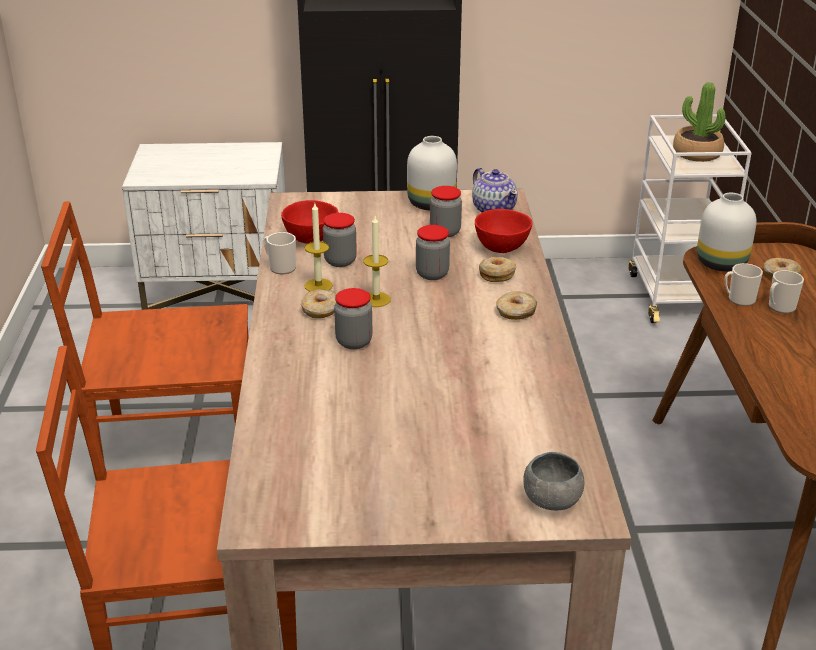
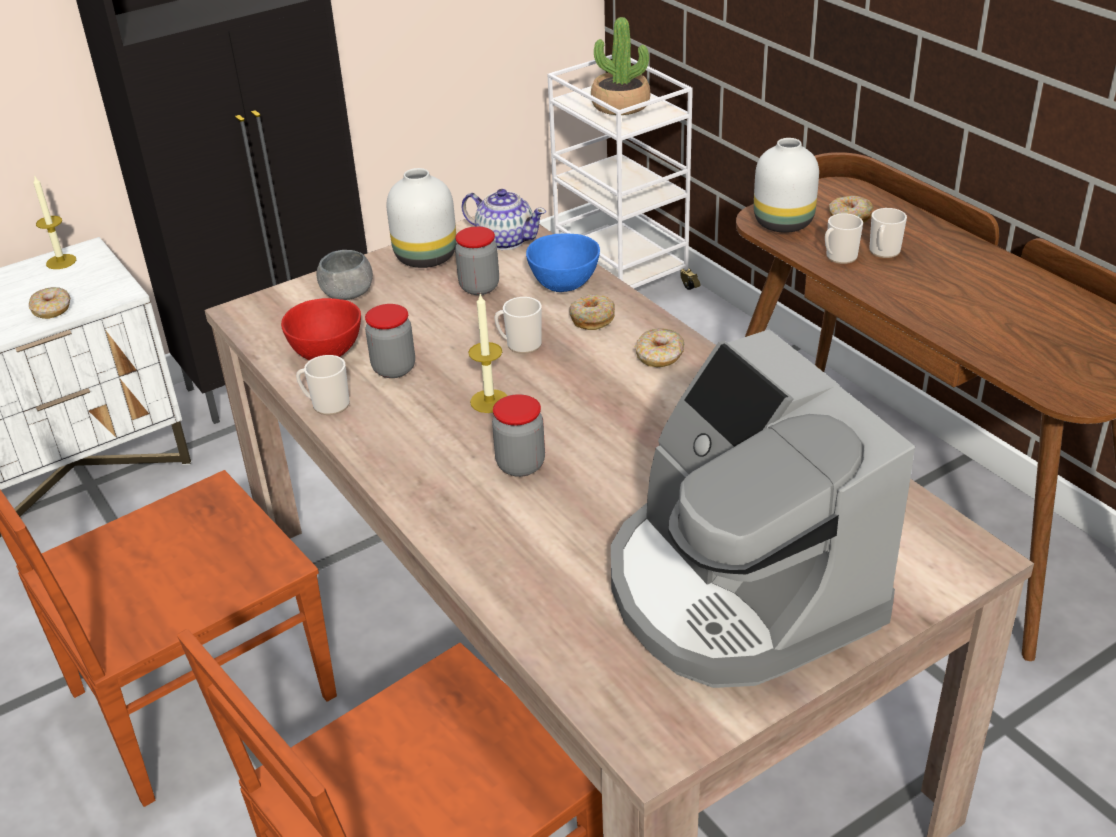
camera: 30 degrees left, 5 degrees up
donut [300,289,336,318] -> donut moved to [29,287,70,319]
candle [304,203,333,292] -> candle moved to [33,175,76,269]
jar [416,225,450,280] -> mug [494,297,542,354]
red bowl [475,209,533,253] -> blue bowl [526,233,600,292]
grey bowl [523,452,584,510] -> grey bowl moved to [317,250,373,300]
none -> coffee machine [611,329,915,688]

